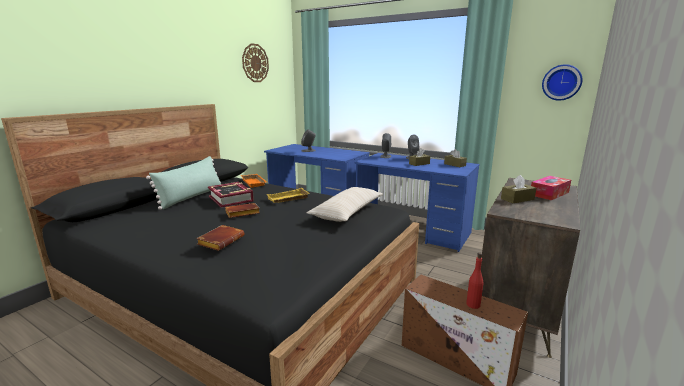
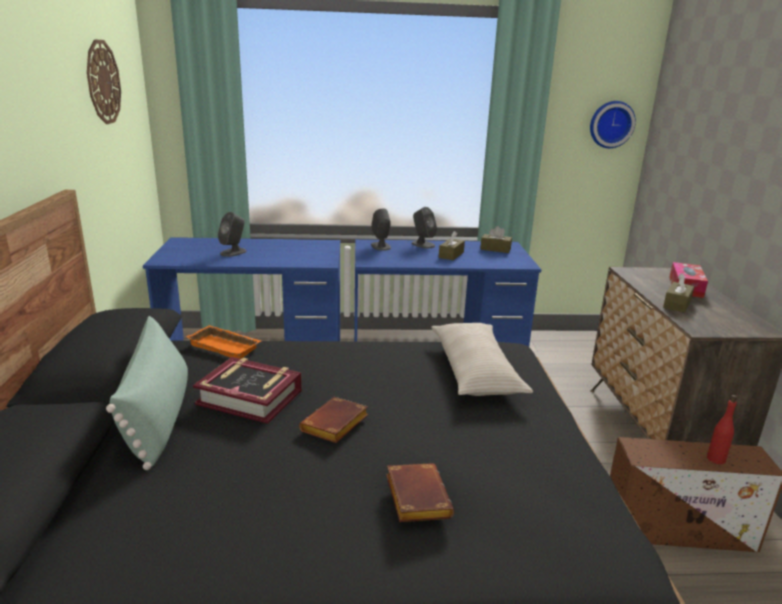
camera: 35 degrees left, 5 degrees up
yellow tray [266,188,309,203] -> none

